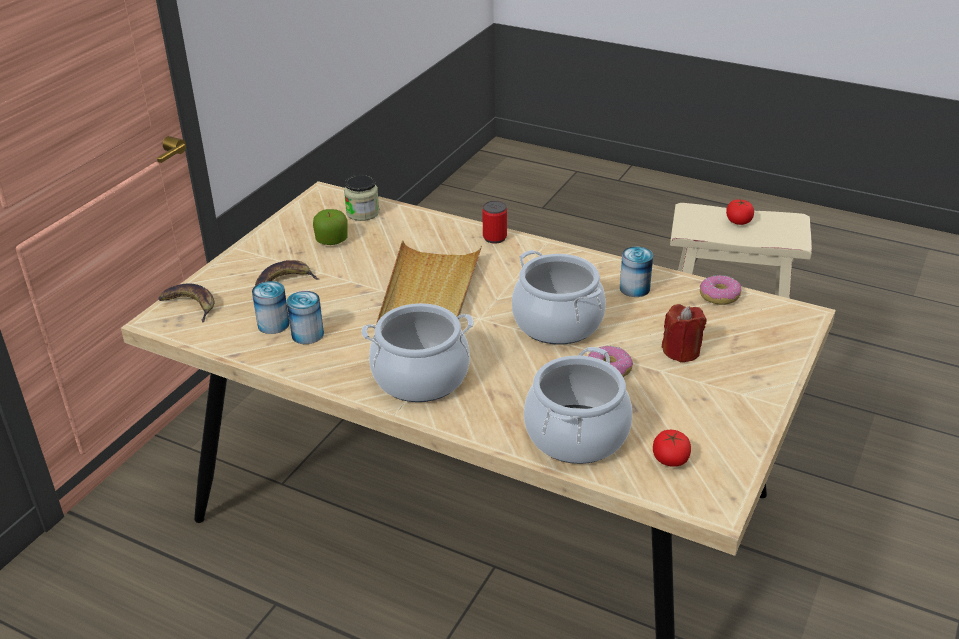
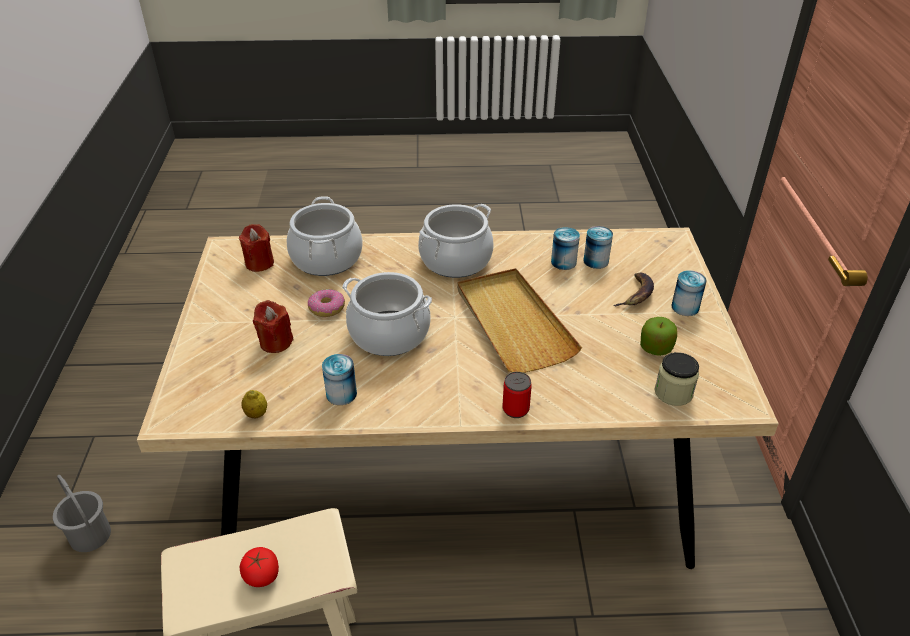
camera: 150 degrees right, 5 degrees up
banana [159,283,215,322] -> none
tomato [653,430,691,467] -> red candle [239,224,274,272]
donut [700,275,741,305] -> lemon [241,390,267,419]
none -> grey bucket [53,475,111,552]
none -> can [672,270,707,316]

